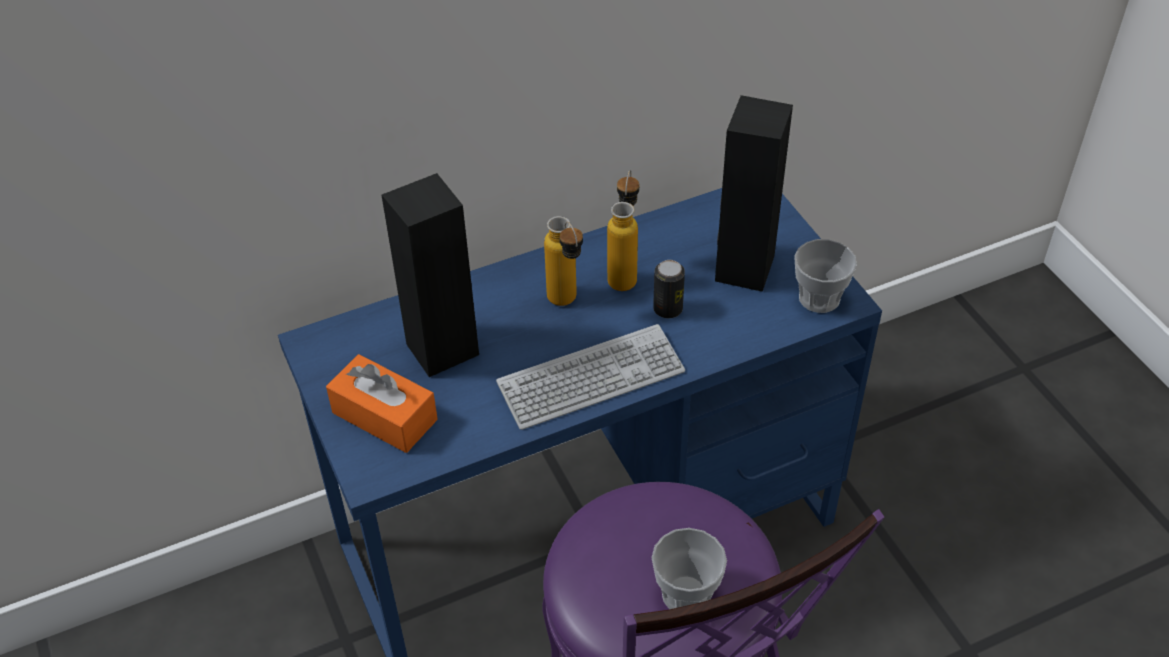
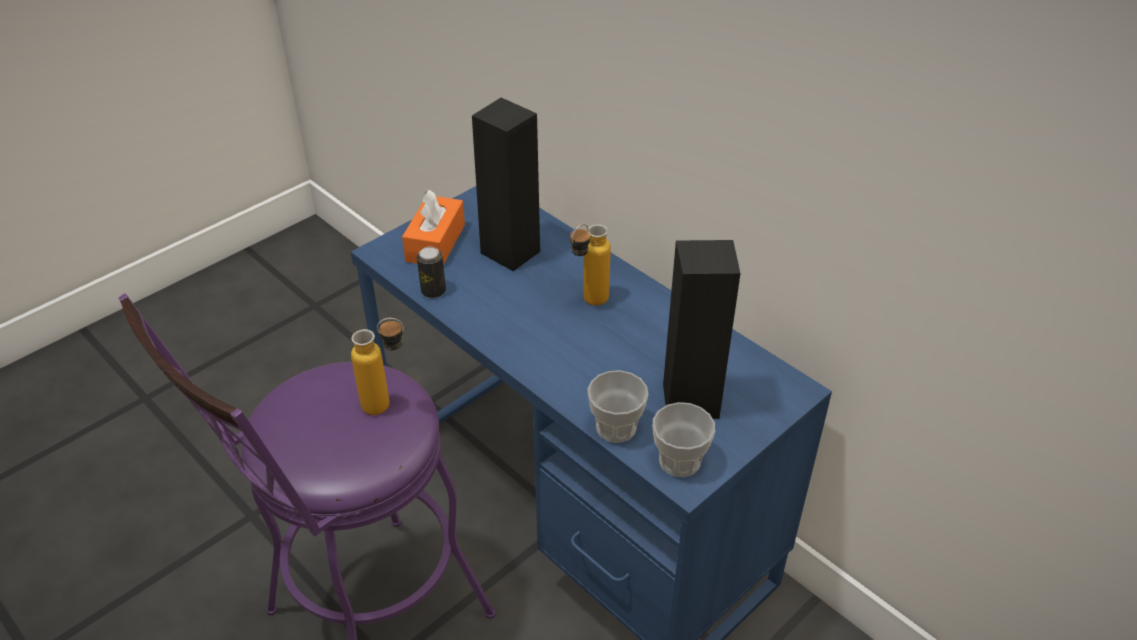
camera: 70 degrees right, 5 degrees down
keyboard [496,324,685,430] -> none
bottle [607,170,639,291] -> bottle moved to [351,318,404,415]
cup [652,528,727,609] -> cup moved to [587,370,649,443]
can [653,260,685,318] -> can moved to [417,247,446,298]

